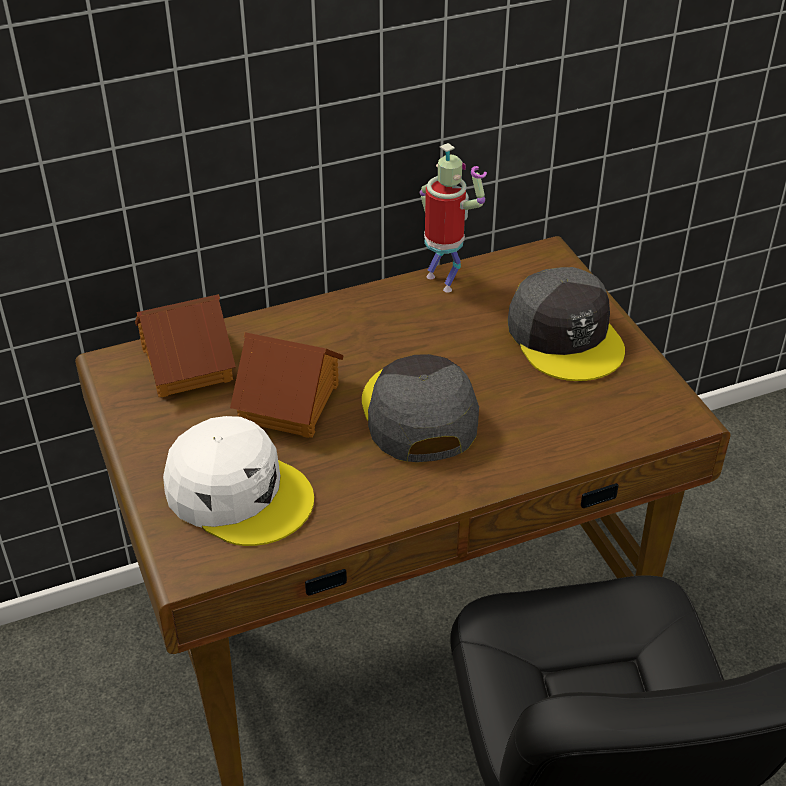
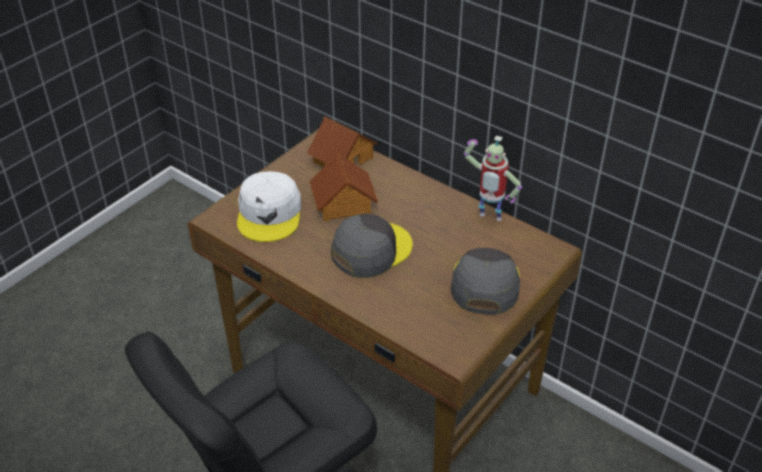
camera: 60 degrees right, 0 degrees up
toy robot [420,143,487,293] -> toy robot turned 90 degrees clockwise [464,136,522,221]
grey cap [507,267,625,381] -> grey cap turned 150 degrees clockwise [451,248,520,315]

